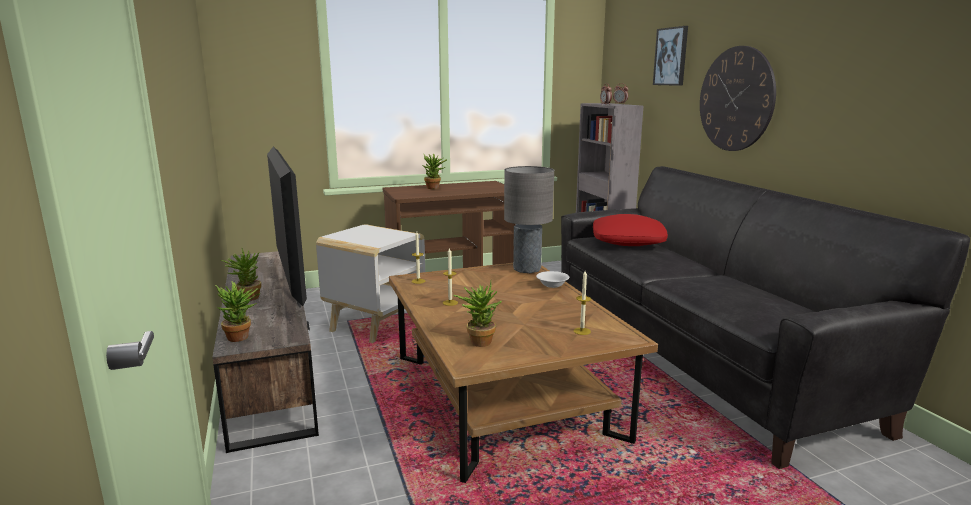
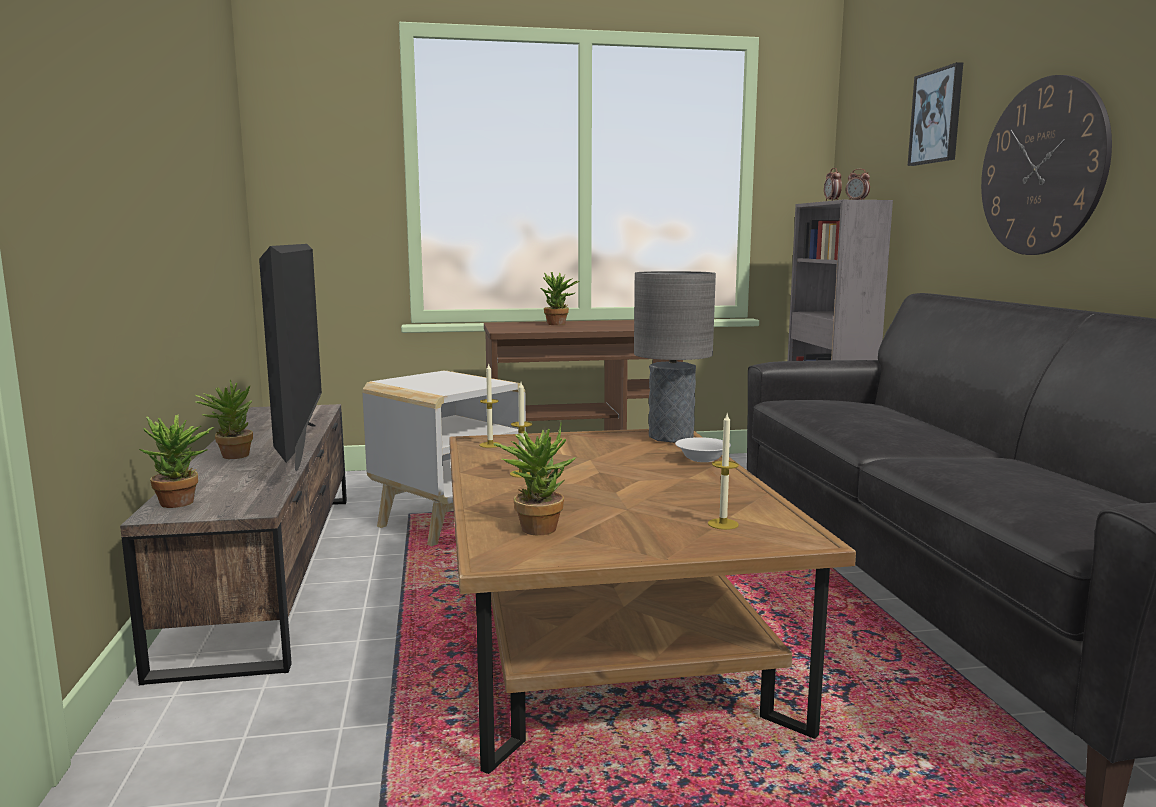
camera: 10 degrees right, 5 degrees down
red pillow [593,214,668,246] -> none

